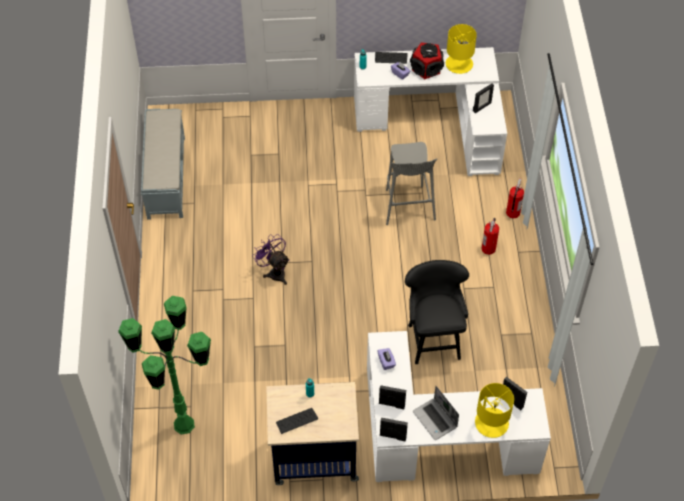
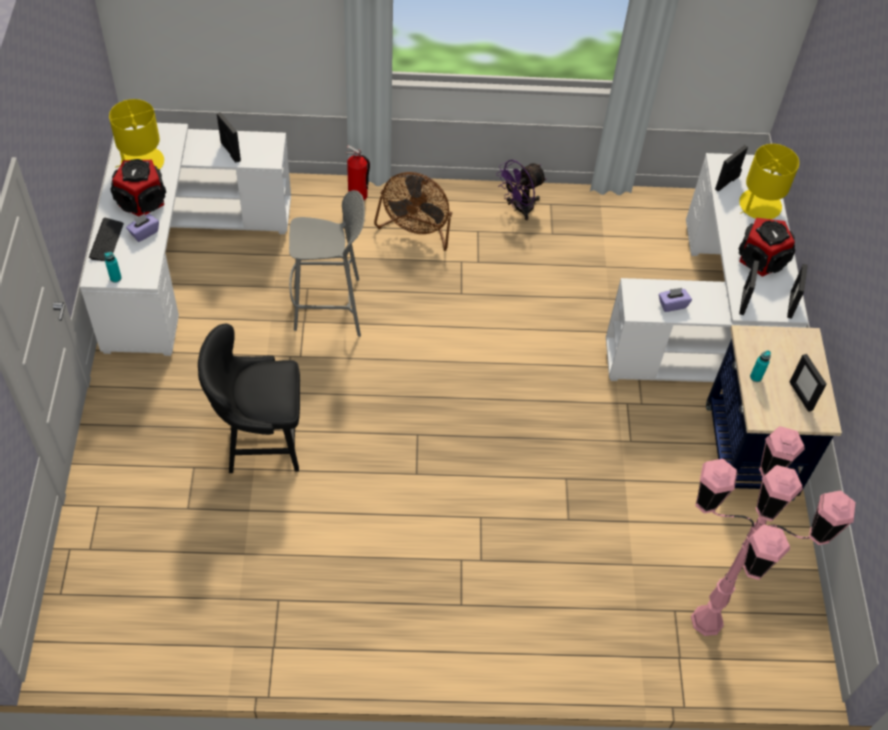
camera: 90 degrees left, 0 degrees up
green floor lamp [118,296,211,434] -> pink floor lamp [691,426,856,636]
grey bench [141,109,185,220] -> none
purple fan [252,234,289,285] -> purple fan moved to [496,160,547,220]
keyboard [276,408,318,434] -> picture frame [789,354,827,412]
black stool [405,260,469,364] -> black stool moved to [198,324,300,473]
laptop [413,386,459,440] -> speaker [738,218,795,277]
fire extinguisher [482,218,499,255] -> brown fan [374,172,452,251]

